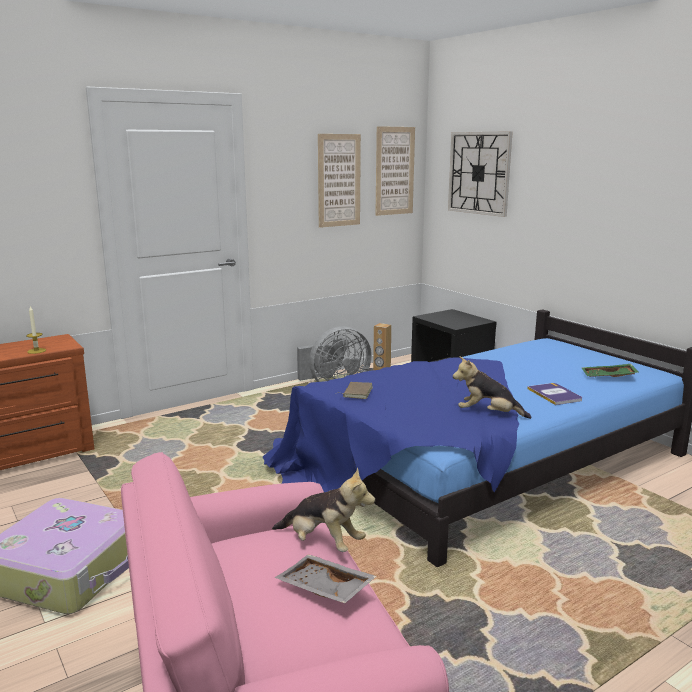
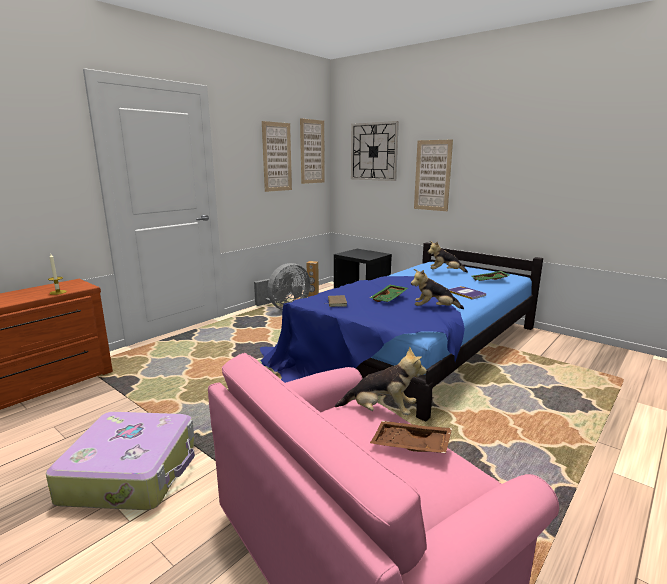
camera: 15 degrees left, 0 degrees up
grey tray [274,554,377,604] -> brown tray [370,421,452,453]
none -> green tray [370,285,408,302]
none -> picture [414,139,453,211]
none -> plush toy [428,241,468,273]

